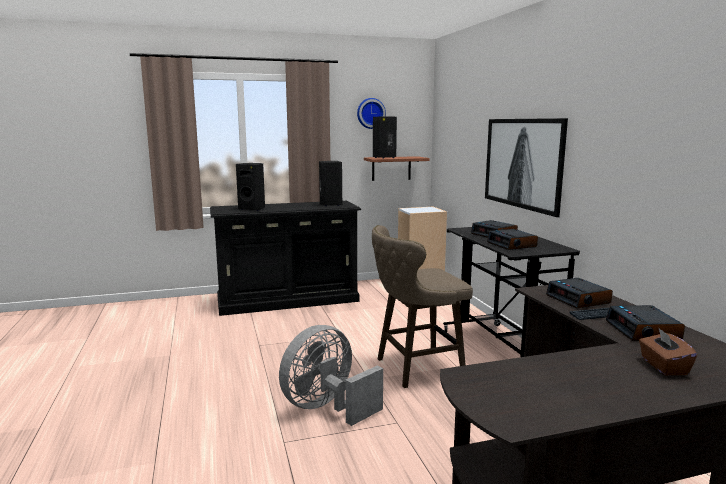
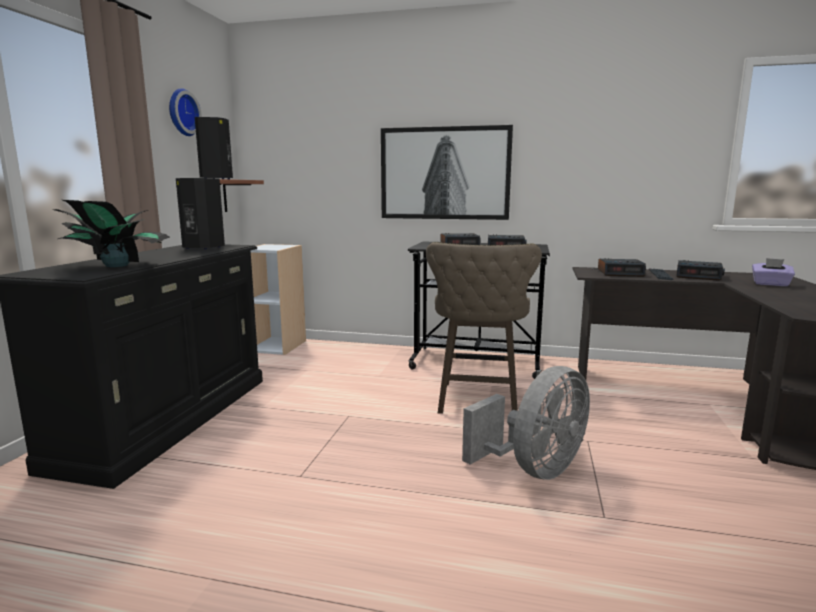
camera: 60 degrees left, 0 degrees up
black speaker [236,163,265,211] -> potted plant [53,200,170,267]
grey fan [279,325,383,426] -> grey fan turned 120 degrees counterclockwise [462,366,590,480]
brown tissue box [639,327,697,375] -> purple tissue box [752,258,795,286]

